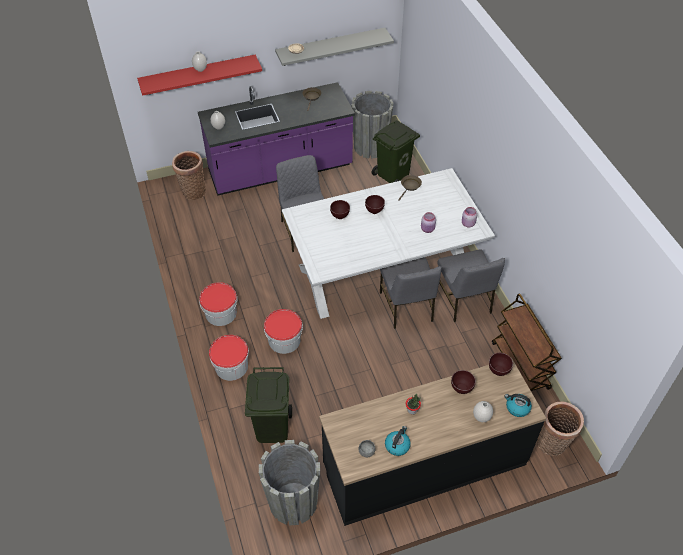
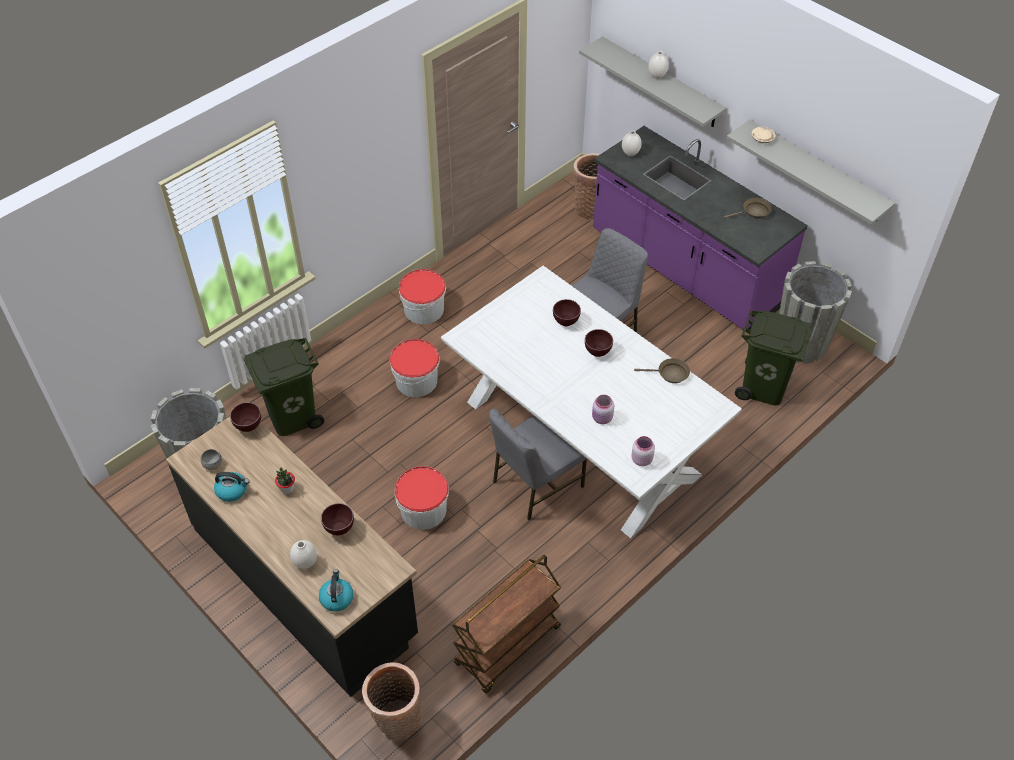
camera: 65 degrees right, 0 degrees up
red shelf [137,54,262,96] -> grey shelf [579,36,726,127]
bucket [209,335,249,381] -> bucket moved to [395,466,449,530]
grey chair [437,249,505,322] -> none
brown bowl [489,353,513,376] -> brown bowl moved to [230,402,261,432]

